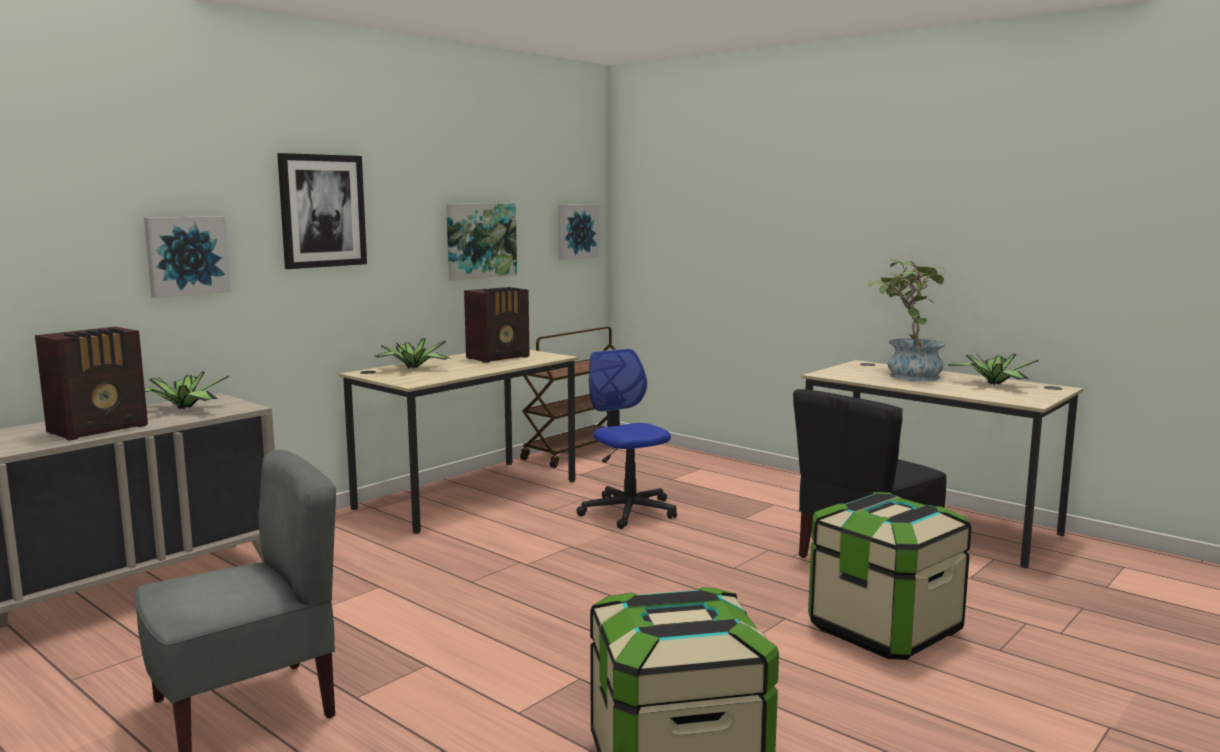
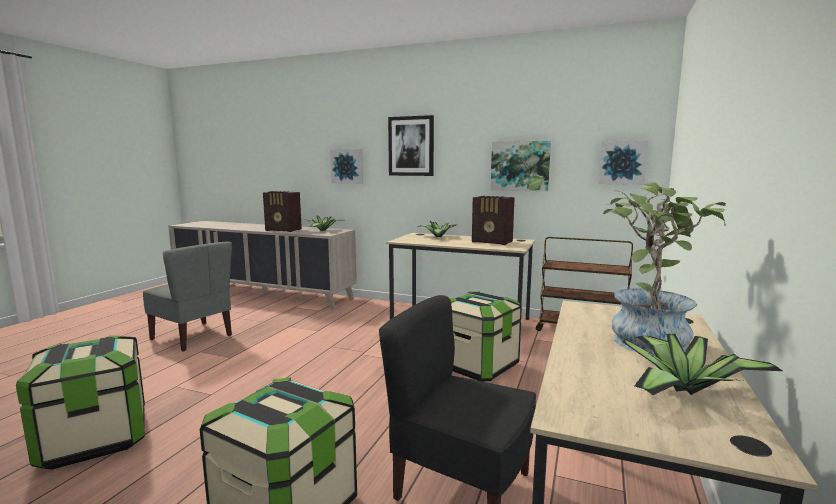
camera: 70 degrees right, 0 degrees up
office chair [576,349,677,529] -> storage box [450,291,522,382]

